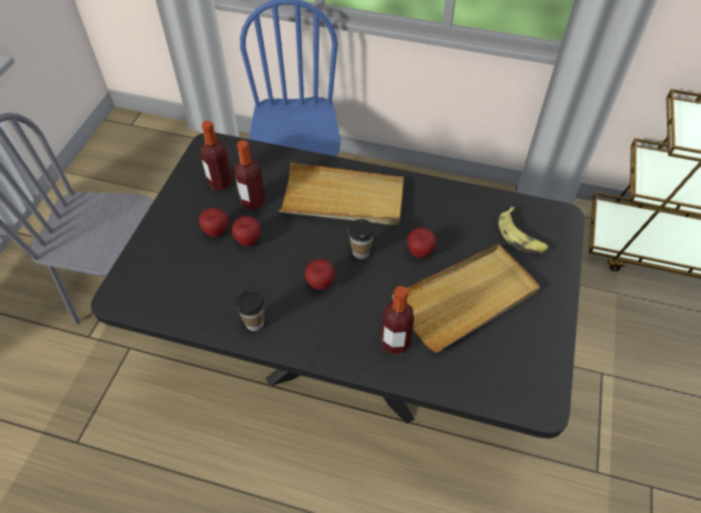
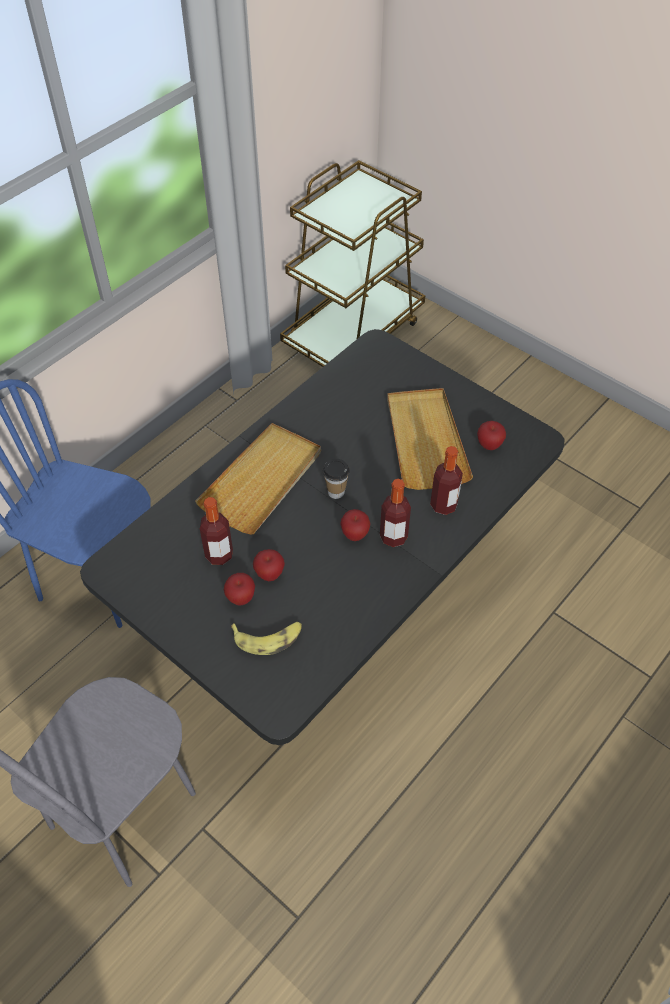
camera: 65 degrees left, 0 degrees up
bottle [200,121,232,190] -> bottle moved to [380,479,411,547]
cup [235,290,265,331] -> none
apple [407,227,436,258] -> apple moved to [477,421,506,450]
banana [498,207,548,253] -> banana moved to [231,622,302,655]

